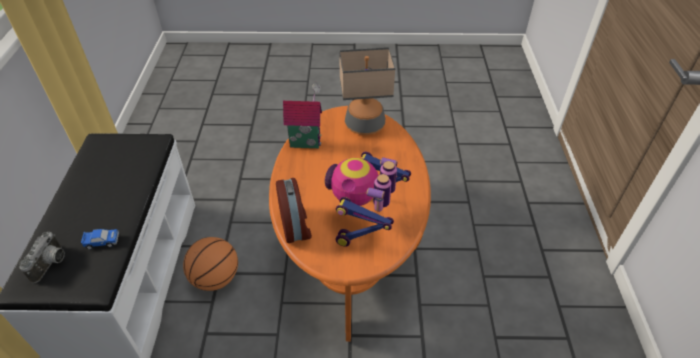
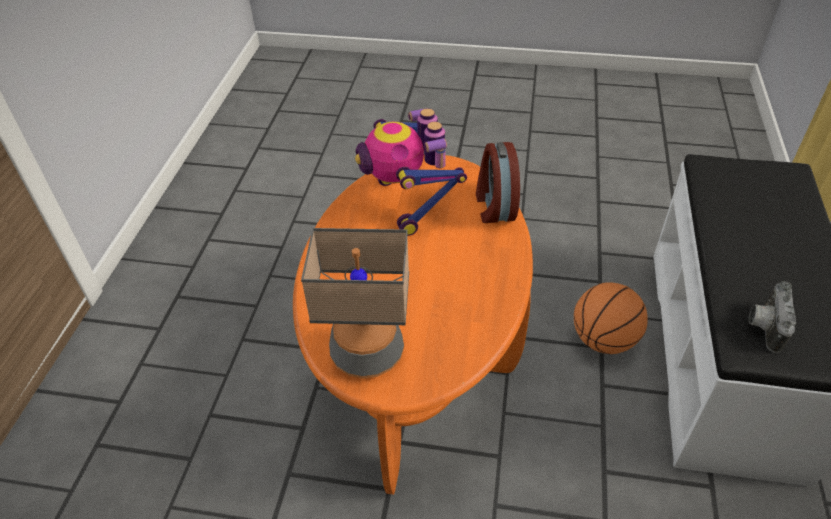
camera: 170 degrees left, 0 degrees up
camera [19,232,65,283] -> camera moved to [749,281,796,353]
toy car [81,229,119,249] -> none
toy house [283,82,322,148] -> none
toy robot [325,152,411,247] -> toy robot turned 135 degrees clockwise [355,108,467,236]

